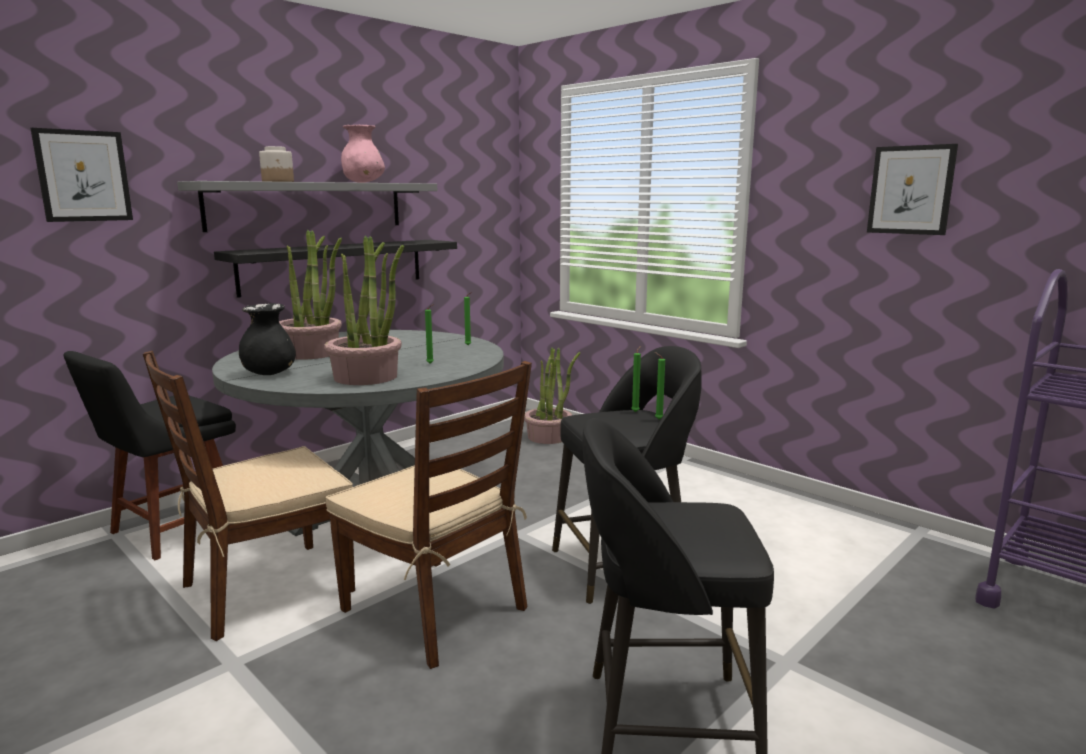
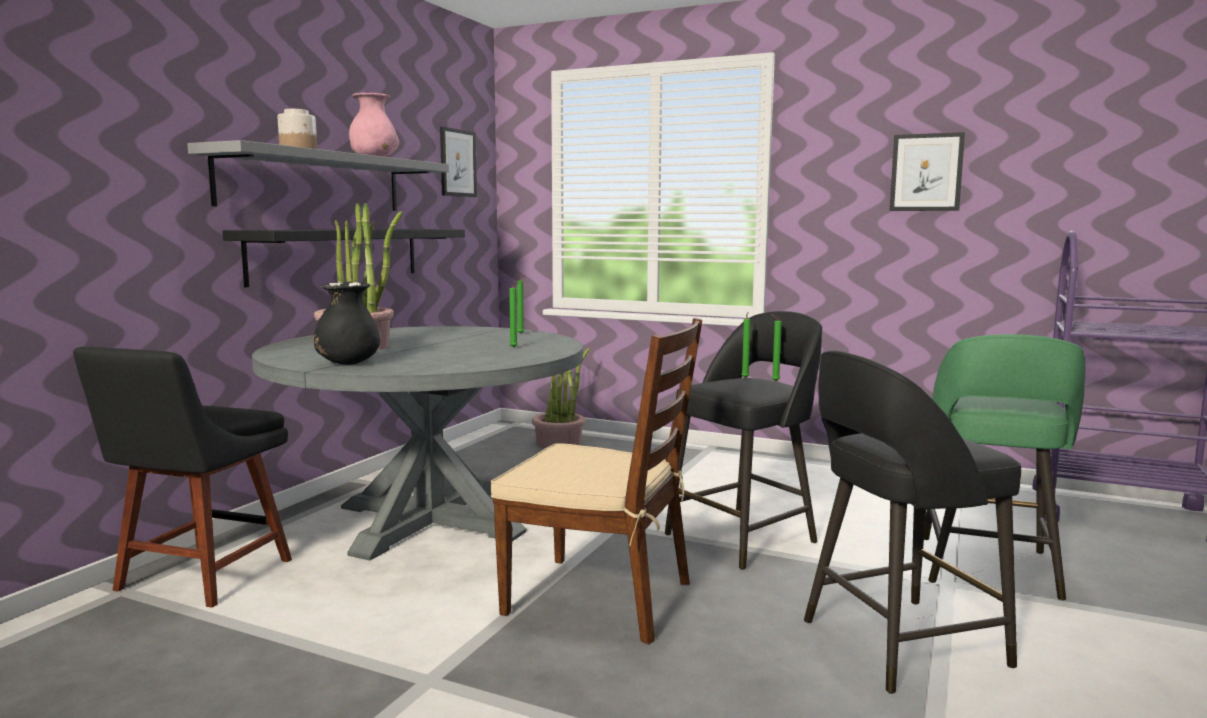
camera: 20 degrees left, 5 degrees down
picture [30,128,133,222] -> picture moved to [440,127,477,197]
brown chair [143,351,355,641] -> none
potted plant [324,235,404,385] -> none
none -> green stool [924,334,1086,601]

